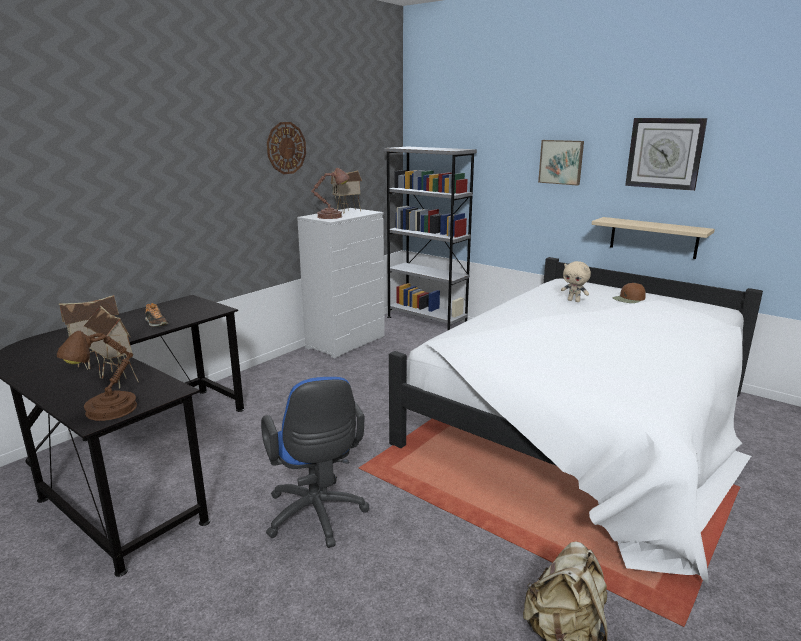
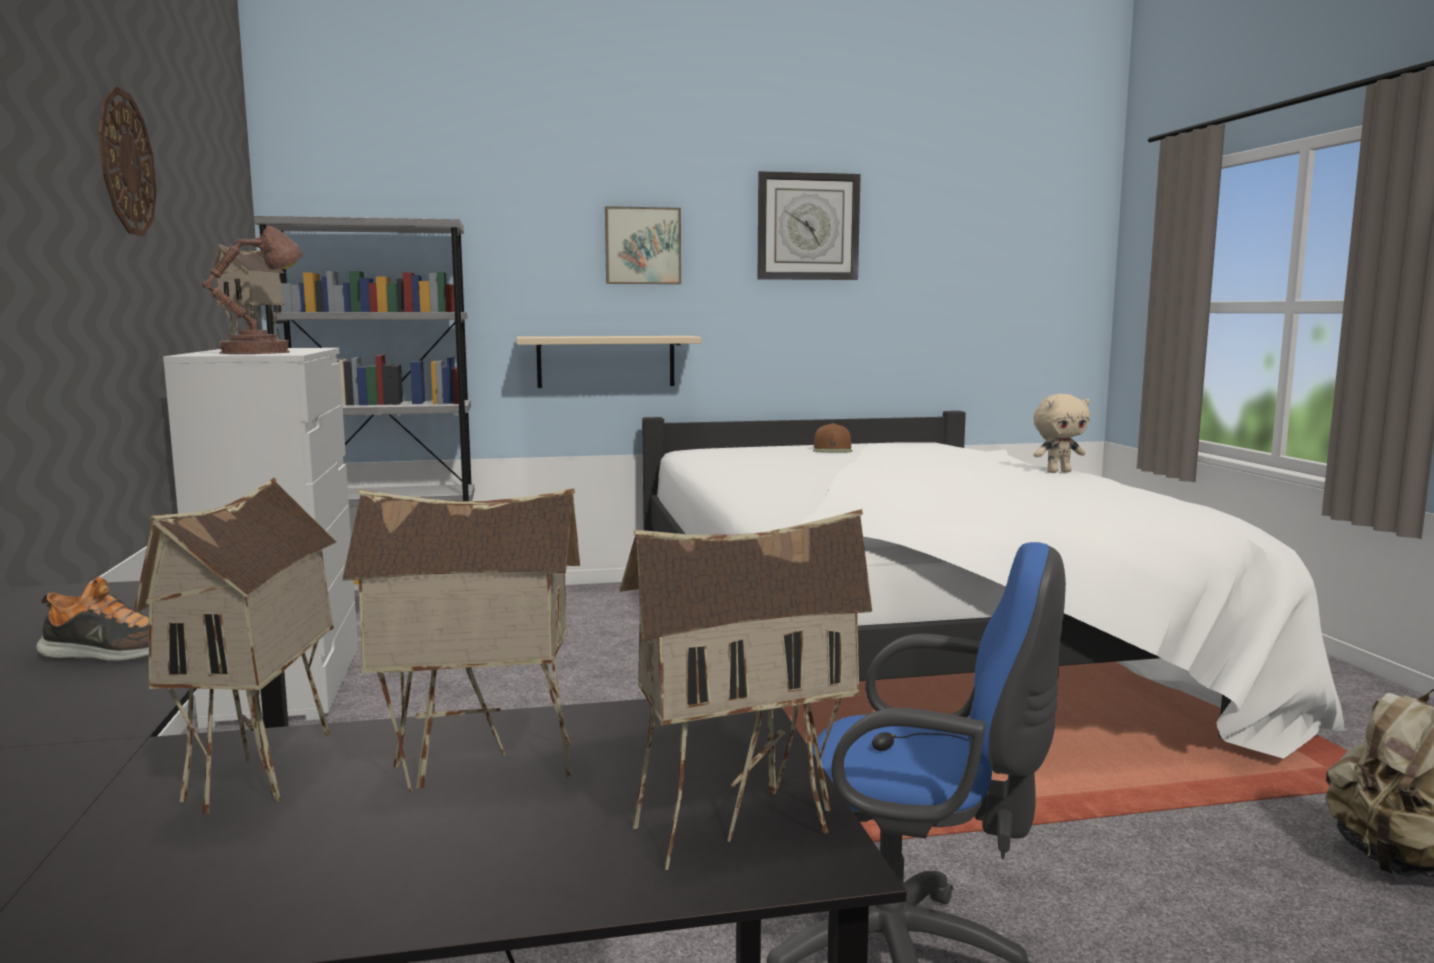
camera: 50 degrees left, 10 degrees down
brown table lamp [57,331,137,421] -> toy house [620,509,872,870]
beige plush toy [561,261,591,302] -> beige plush toy moved to [1033,394,1090,473]
beige shelf [591,217,715,259] -> beige shelf moved to [516,336,701,388]

